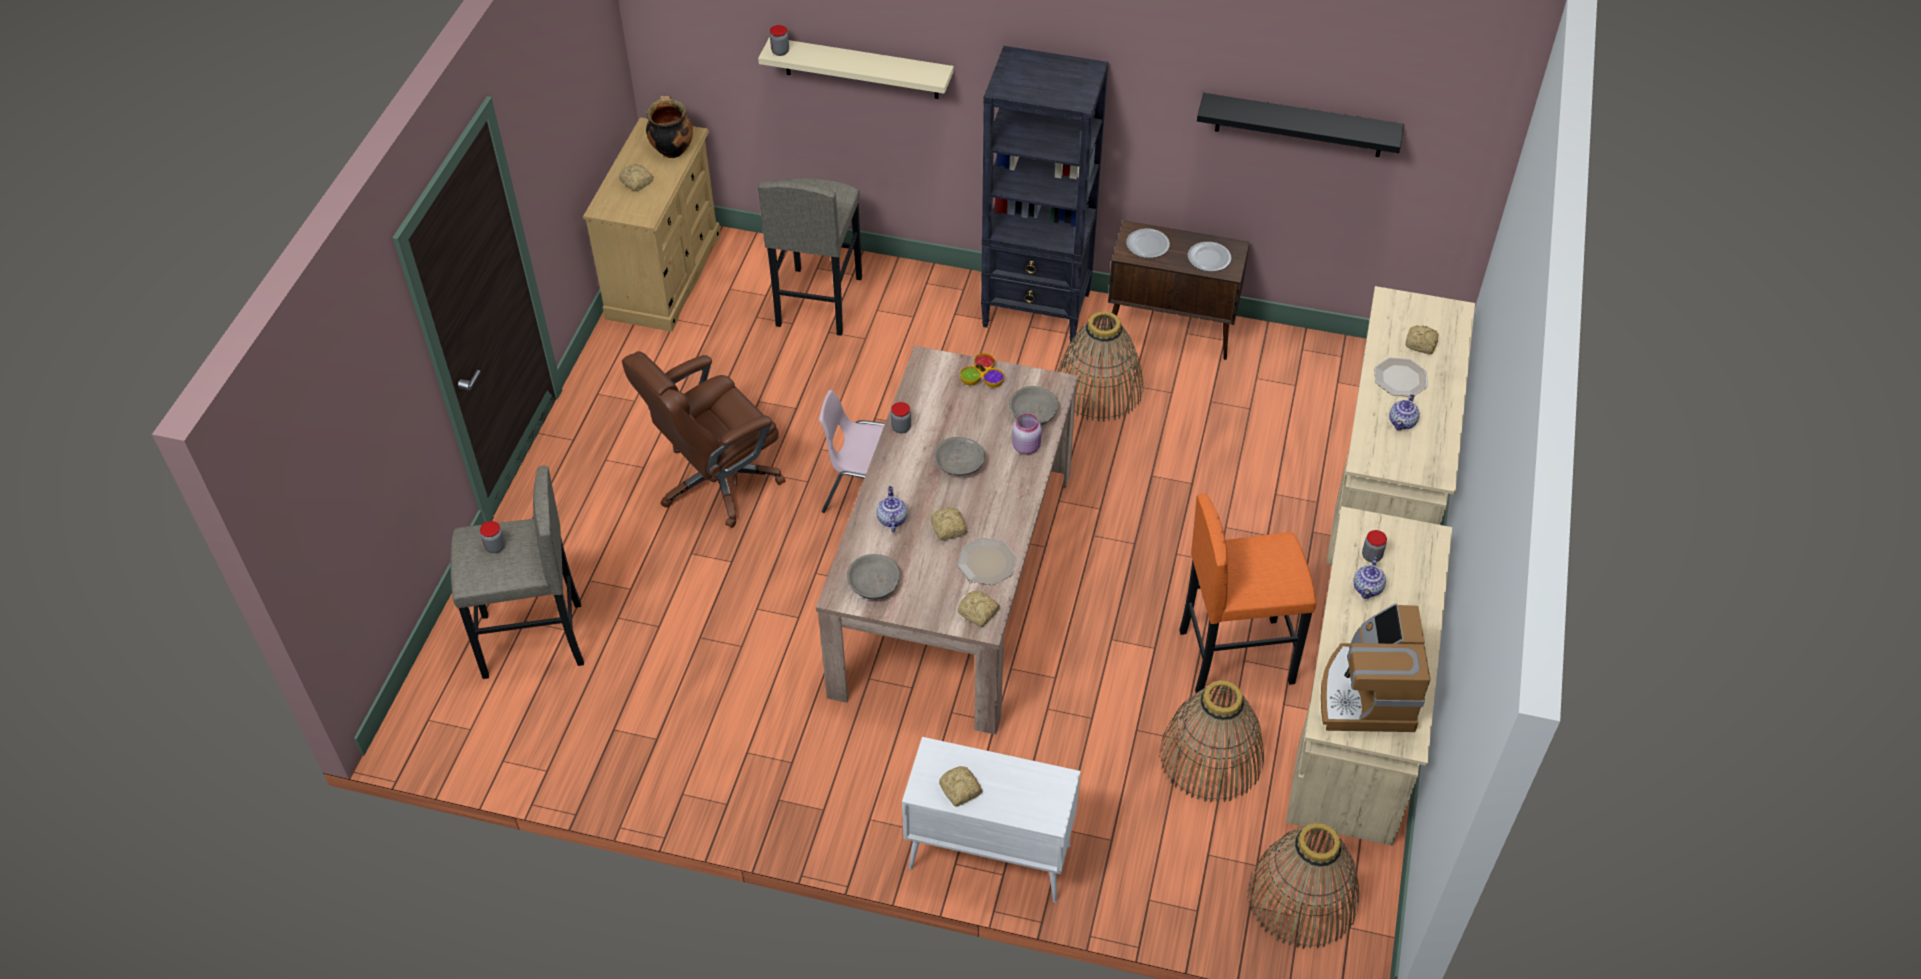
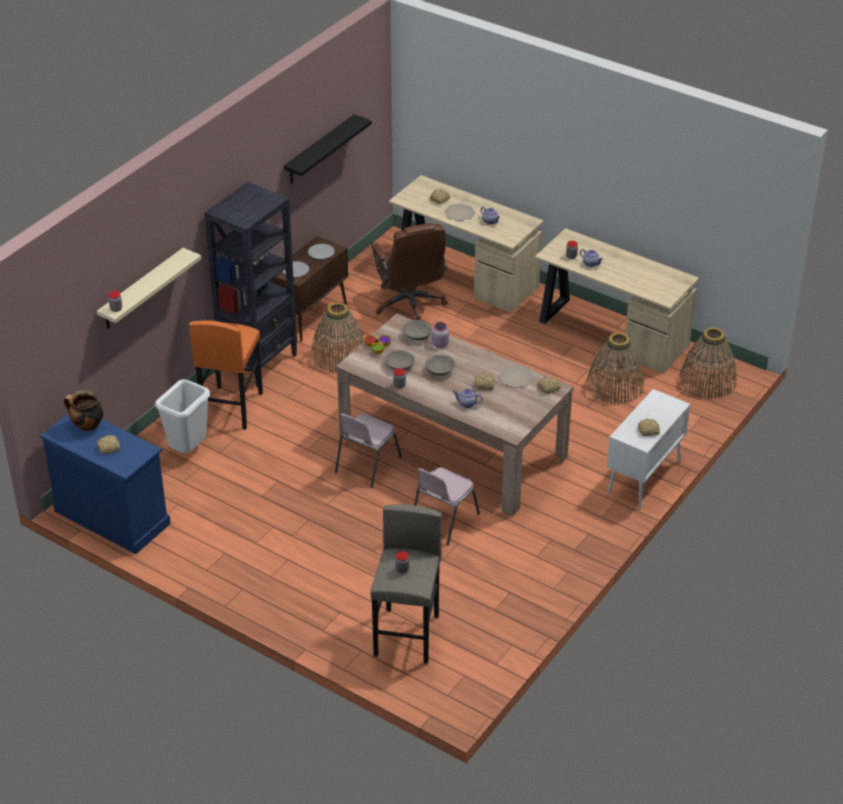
camera: 70 degrees left, 10 degrees down
beige dresser [583,117,721,332] -> blue dresser [40,413,171,554]
brown office chair [622,351,786,528] -> brown office chair moved to [371,223,448,320]
grey stool [758,178,862,336] -> white trash can [155,379,210,453]
grey bowl [847,554,900,600] -> grey bowl moved to [384,350,415,370]
orange stool [1179,493,1316,695] -> orange stool moved to [189,320,263,429]
coffee machine [1321,603,1430,732] -> none
none -> pink chair [414,467,480,545]

